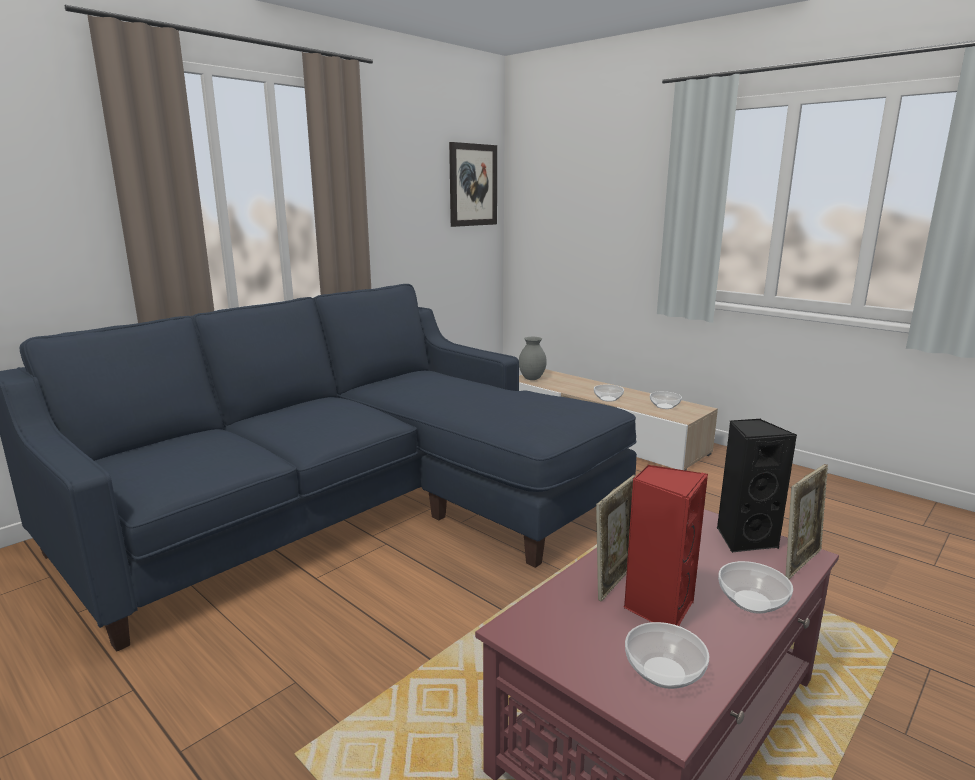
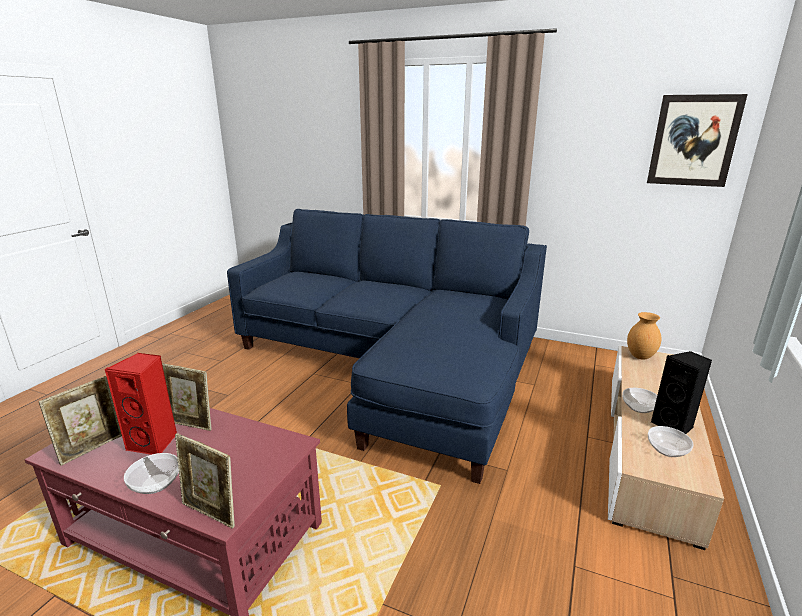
camera: 70 degrees right, 5 degrees up
grey vase [519,337,547,380] -> brown vase [627,312,661,360]
bowl [625,622,709,689] -> picture frame [39,376,122,466]
black speaker [717,419,797,553] -> black speaker moved to [651,351,712,434]

